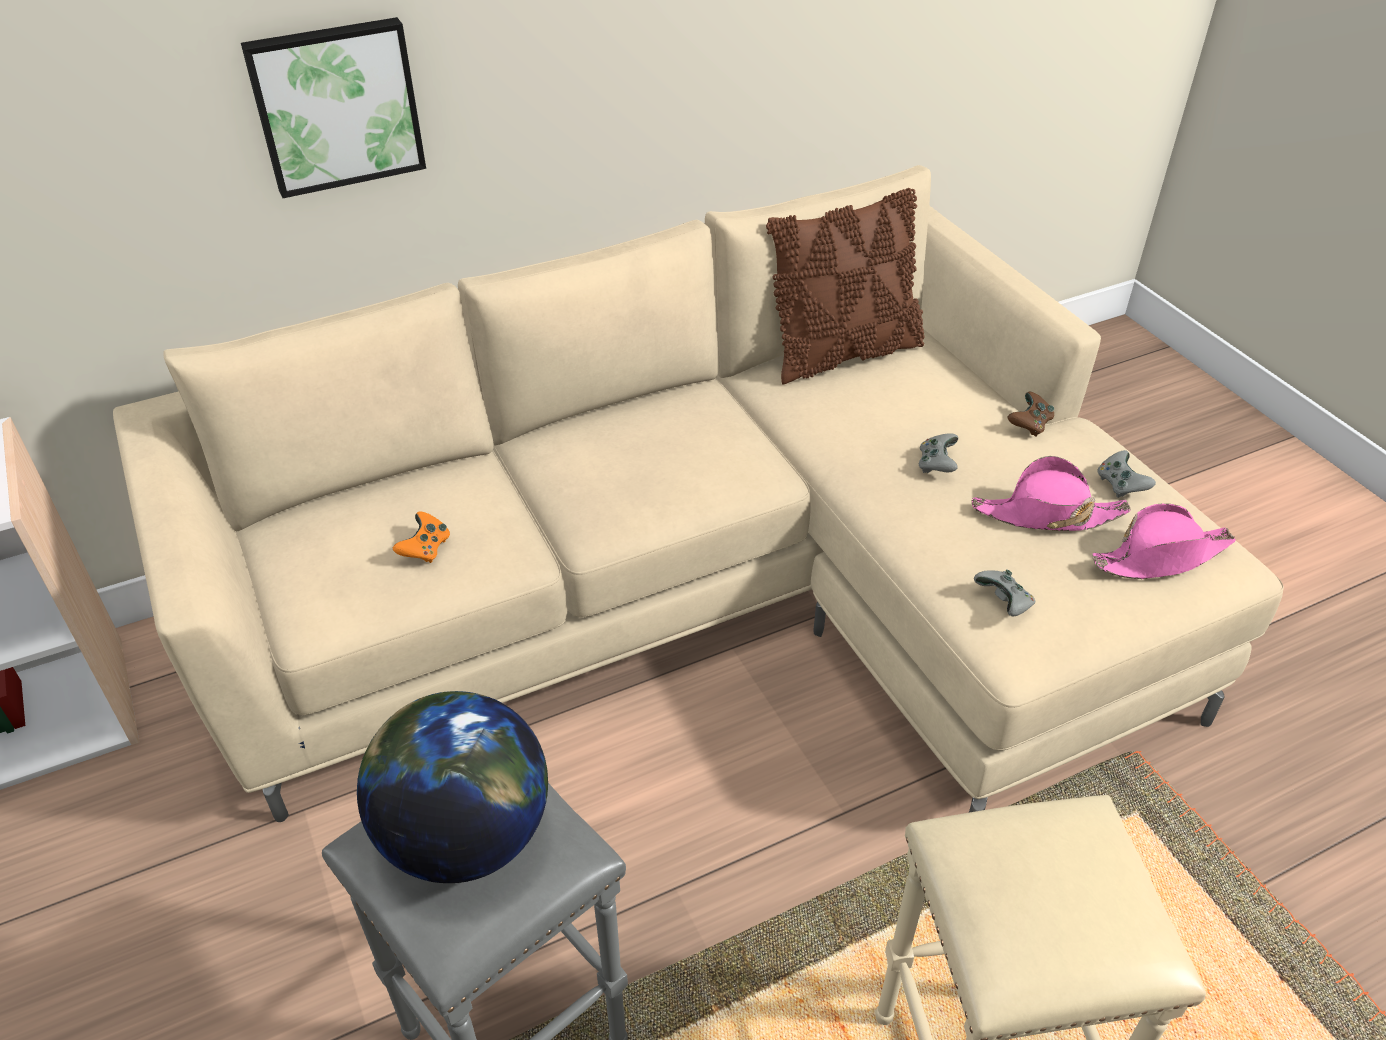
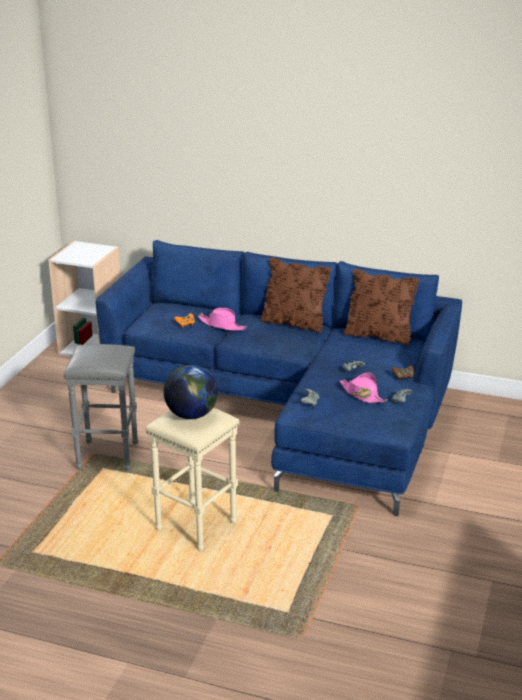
camera: 45 degrees right, 15 degrees down
beige sofa [113,165,1284,822] -> blue sofa [96,240,462,516]
picture [241,17,426,198] -> none
globe [357,691,548,883] -> globe moved to [164,365,218,419]
pink hat [1093,503,1236,579] -> pink hat moved to [198,308,247,331]
none -> brown pillow [261,257,331,333]

